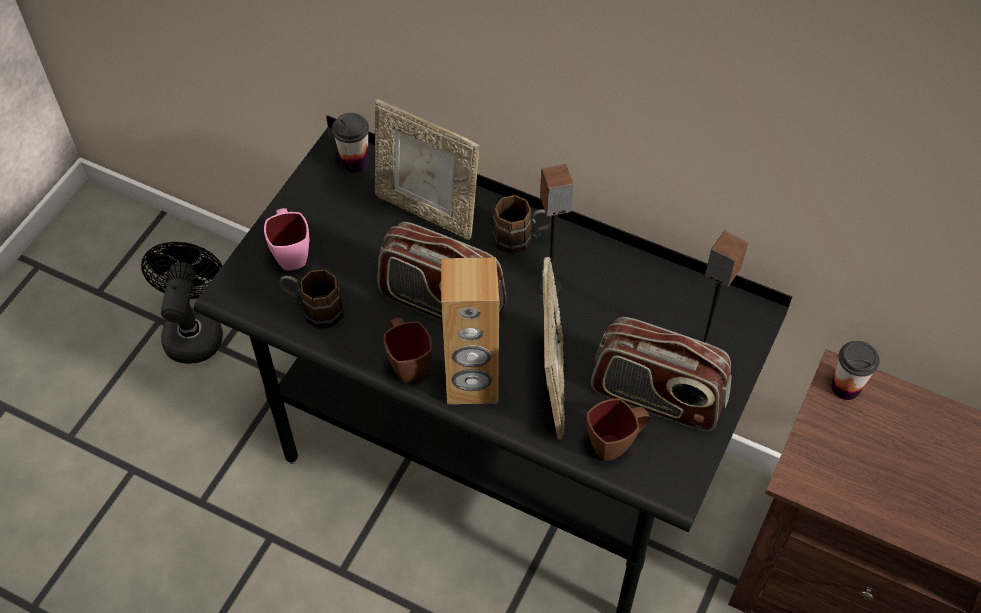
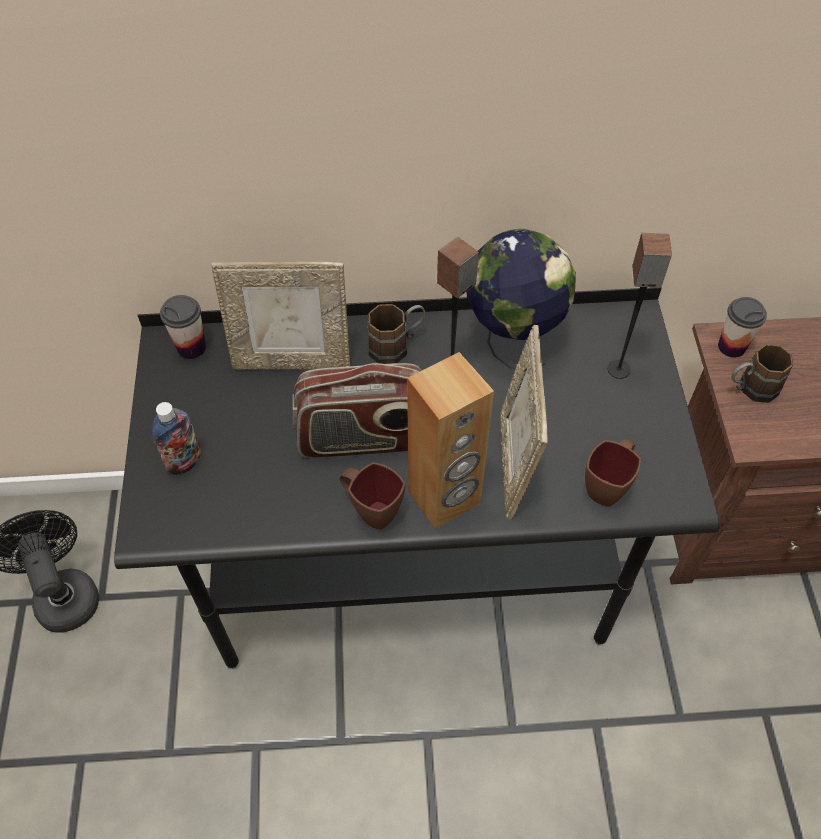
camera: 30 degrees left, 0 degrees up
pink mug [264,208,309,270] -> bottle [152,402,201,475]
brown mug [280,269,344,329] -> brown mug moved to [731,344,793,403]
picture frame [542,257,565,440] -> picture frame turned 150 degrees counterclockwise [500,325,548,520]
radio [591,317,732,432] -> none
none -> globe [467,229,576,370]

